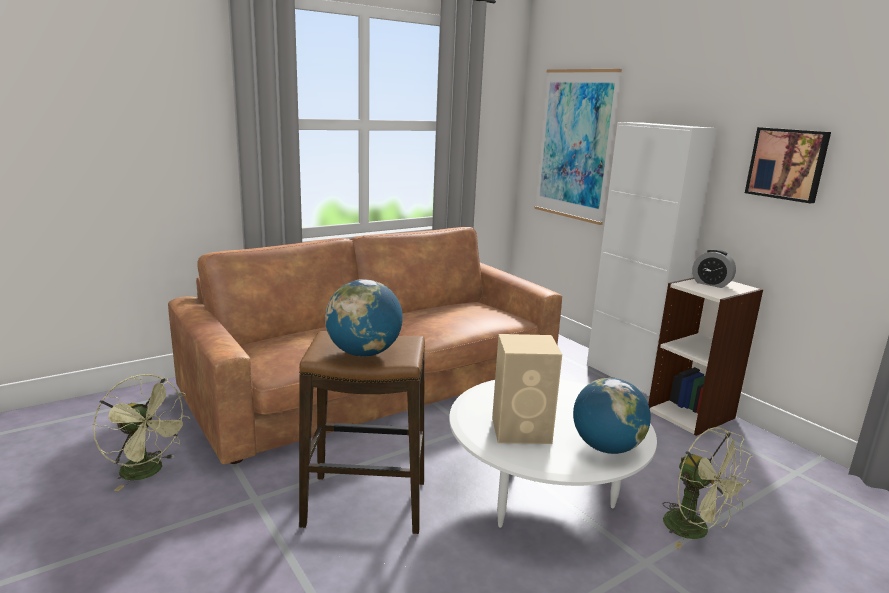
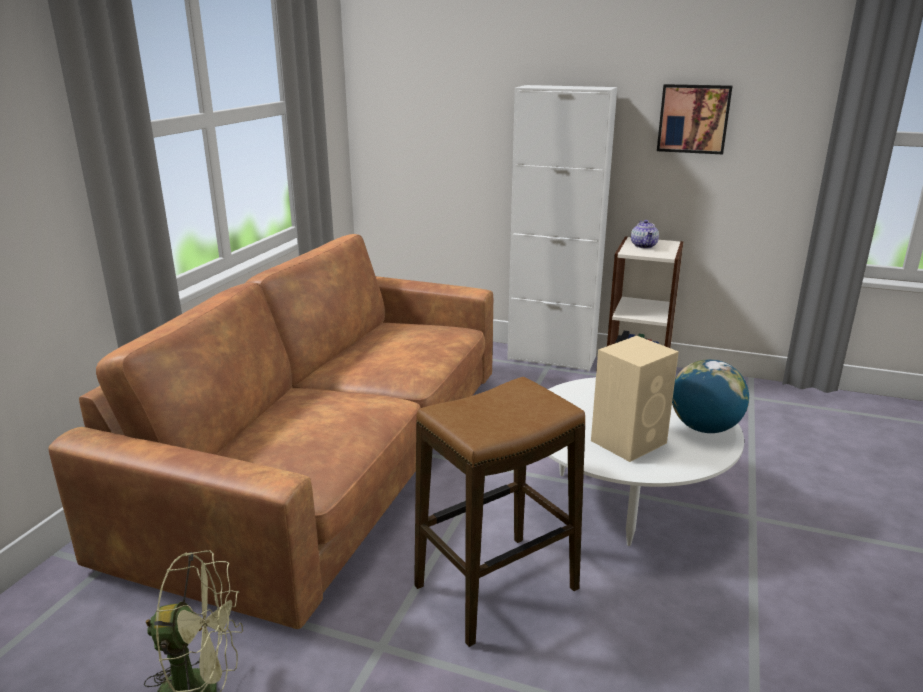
camera: 35 degrees left, 5 degrees up
globe [325,279,403,357] -> none
picture [534,69,622,225] -> none
green fan [662,427,753,549] -> none
alarm clock [692,249,736,288] -> teapot [631,220,659,248]

